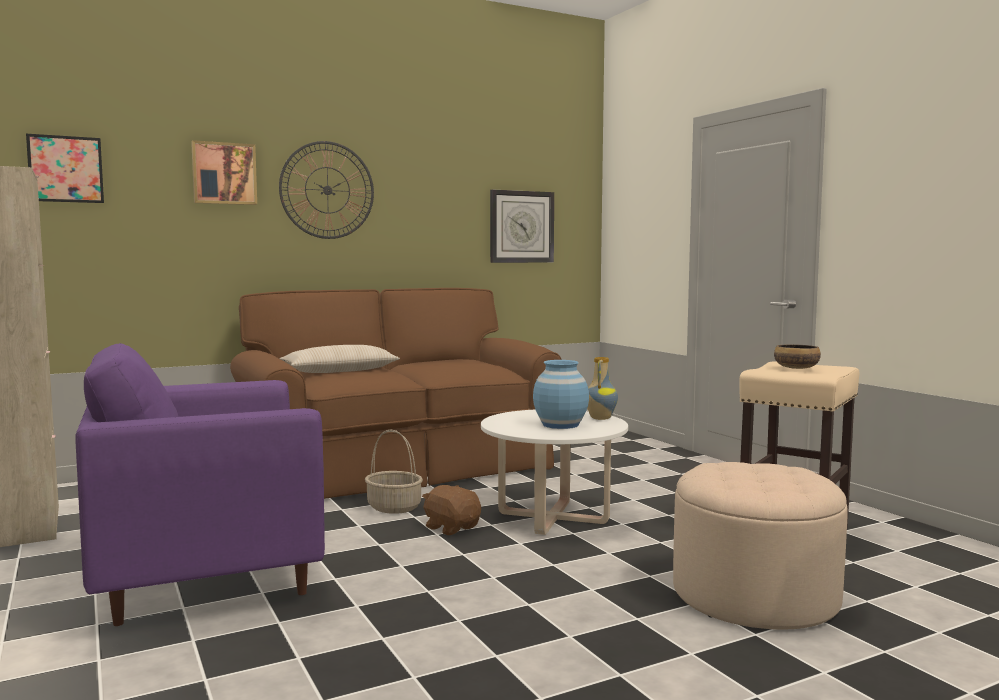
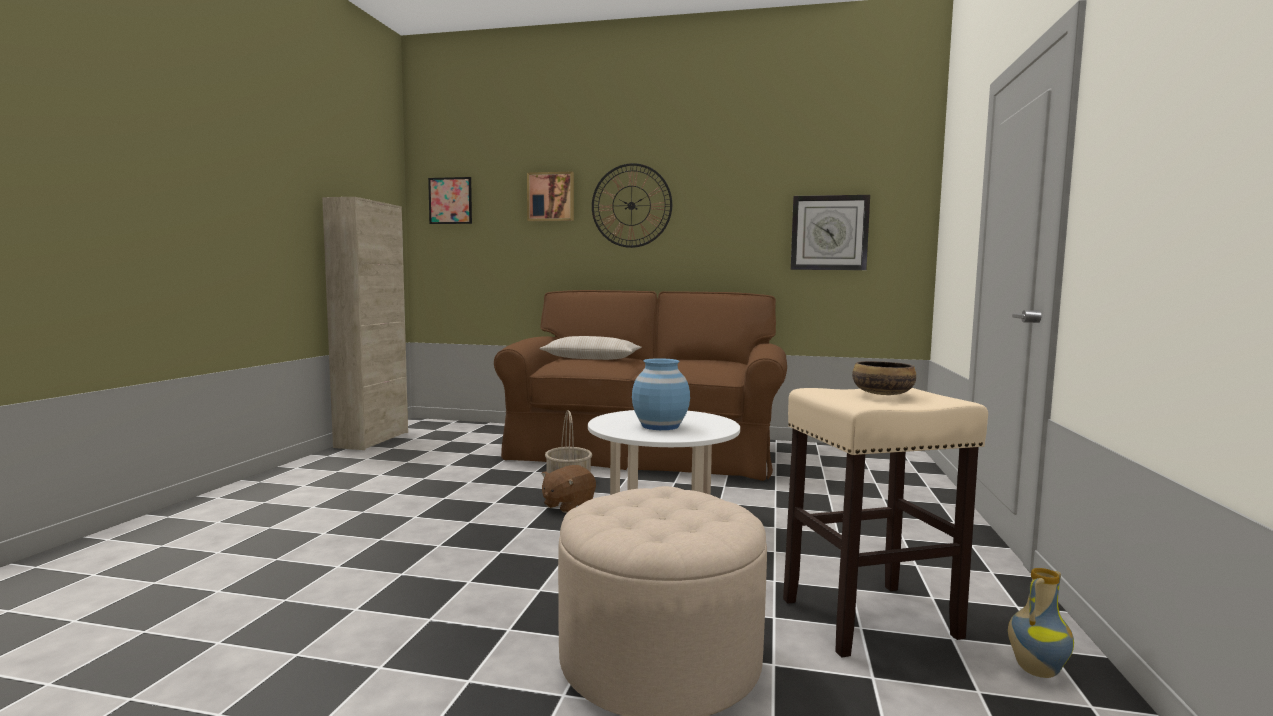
camera: 40 degrees right, 0 degrees up
purple armchair [75,343,325,626] -> none
brown plush toy [422,485,481,535] -> brown plush toy turned 135 degrees counterclockwise [541,465,596,513]
vase [587,357,618,420] -> vase moved to [1008,568,1074,678]

